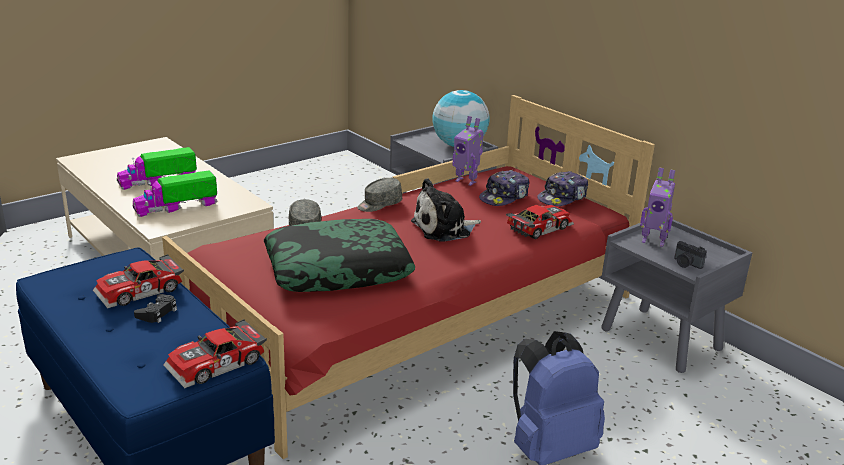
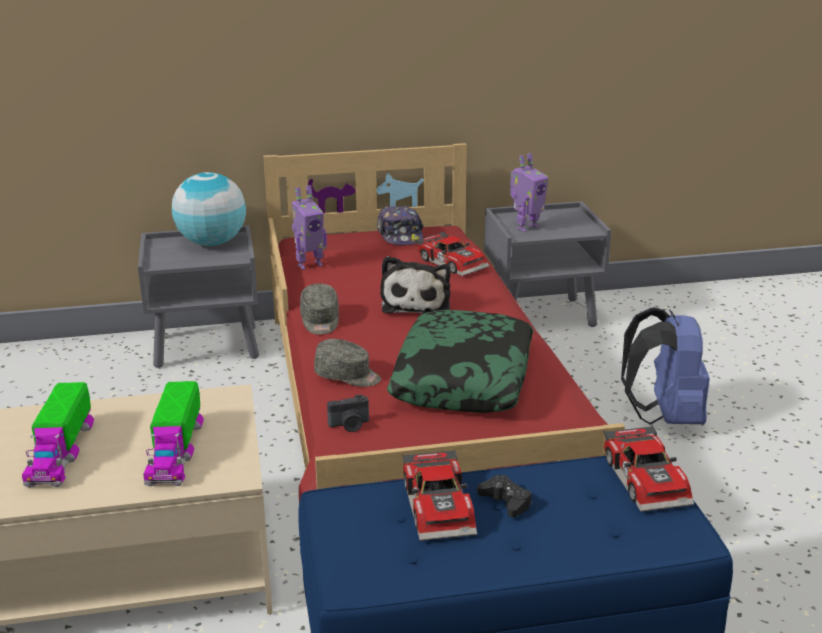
camera: 60 degrees left, 0 degrees up
cap [479,170,529,206] -> none
toy car [506,205,574,239] -> toy car turned 150 degrees clockwise [416,231,489,276]
camera [674,241,707,269] -> camera moved to [327,395,369,432]

